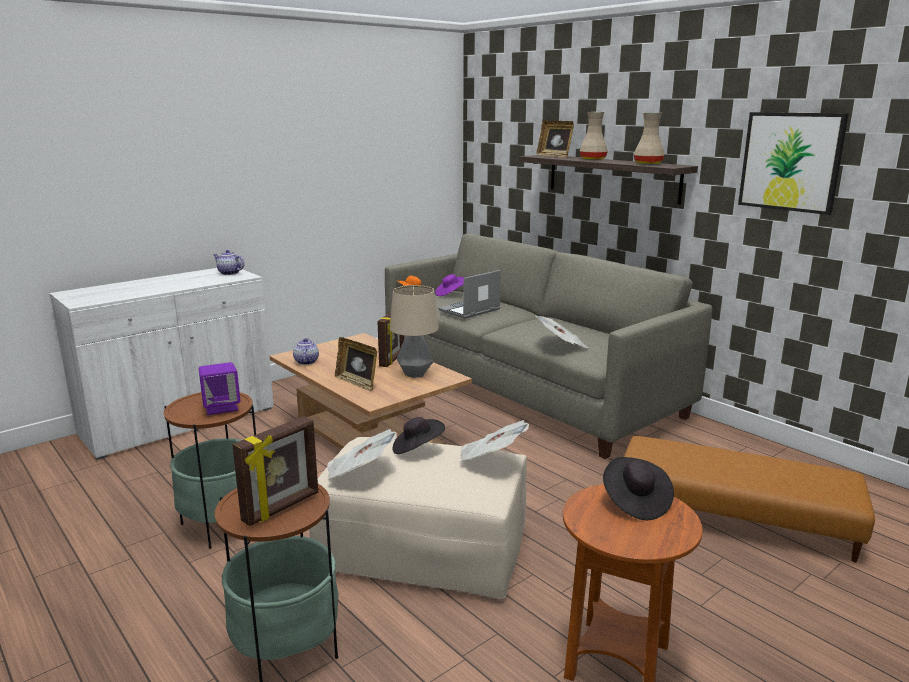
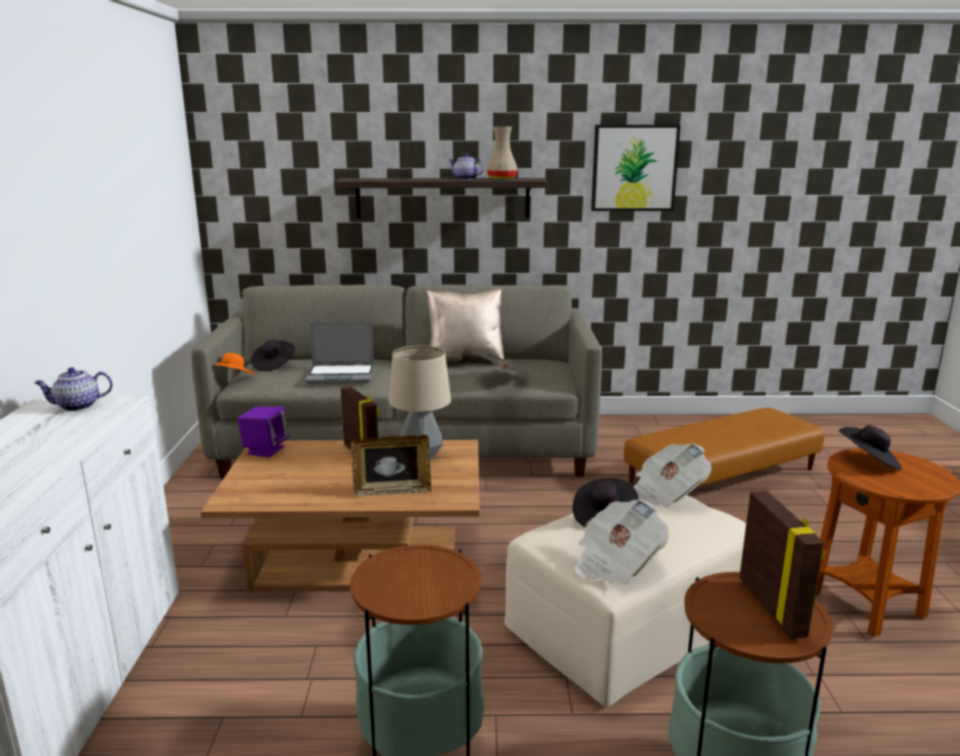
camera: 50 degrees left, 0 degrees up
purple speaker [199,362,240,415] -> purple speaker moved to [238,406,289,457]
teapot [293,338,319,365] -> teapot moved to [449,153,484,180]
purple hat [435,274,465,296] -> black hat [251,340,295,371]
laptop [438,270,501,319] -> laptop turned 90 degrees counterclockwise [305,321,374,384]
picture frame [537,121,574,157] -> none
beige vase [579,112,608,160] -> none
none -> beige pillow [427,289,504,366]

